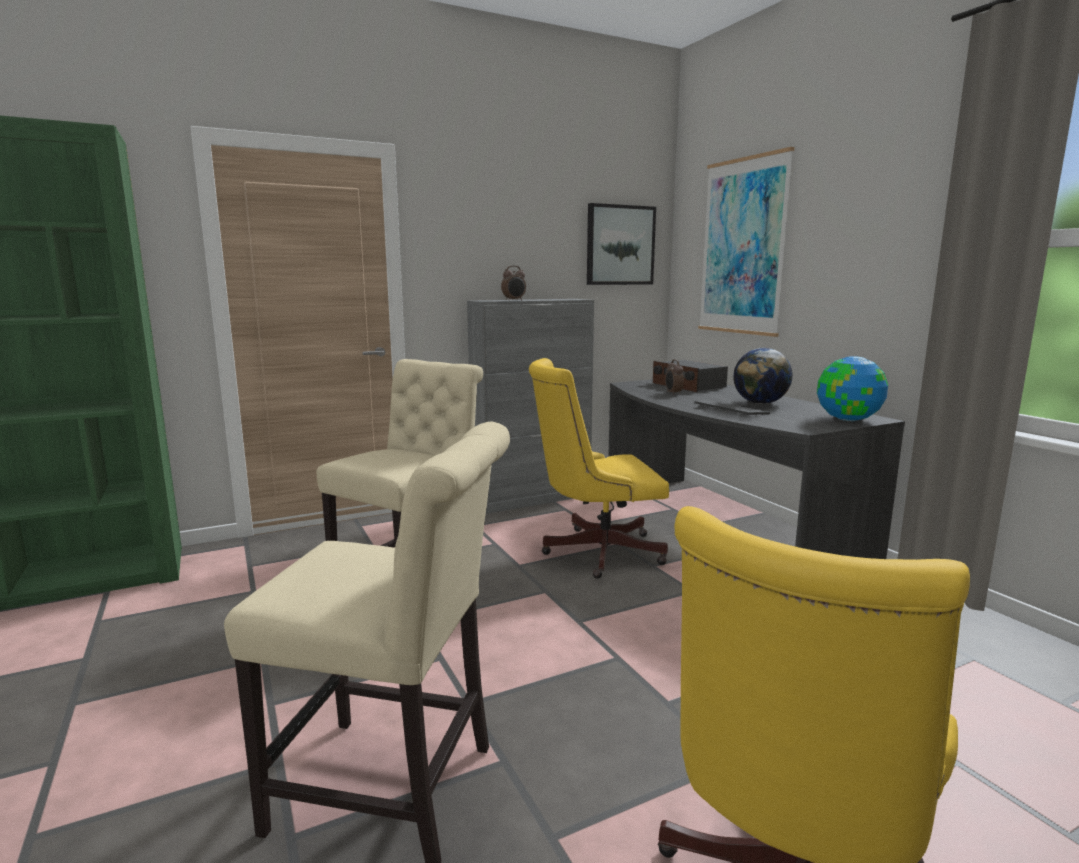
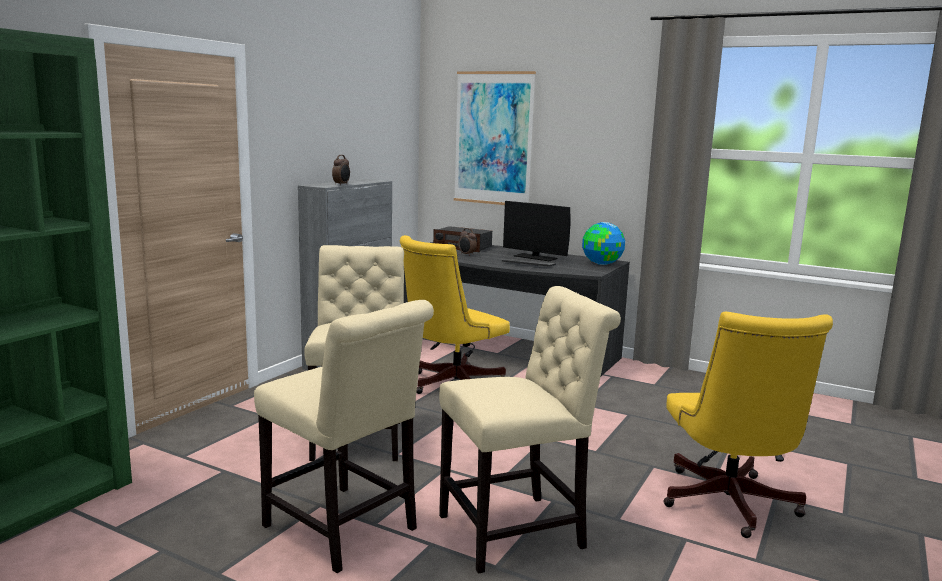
camera: 35 degrees left, 0 degrees up
picture [587,203,656,285] -> none
globe [733,348,793,404] -> monitor [503,201,571,261]
none -> beige chair [254,300,434,573]

